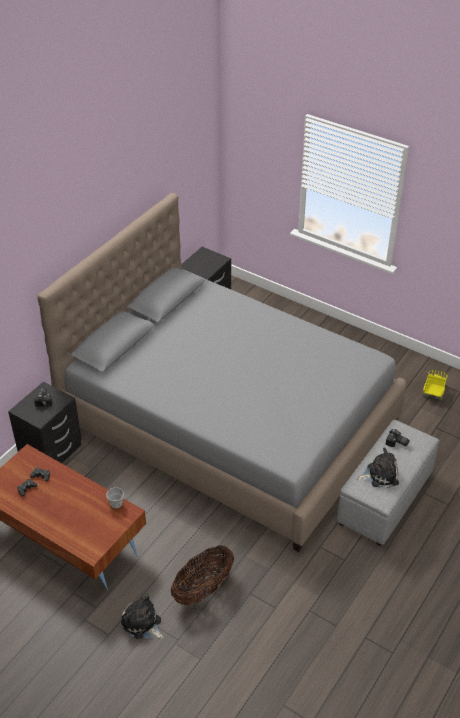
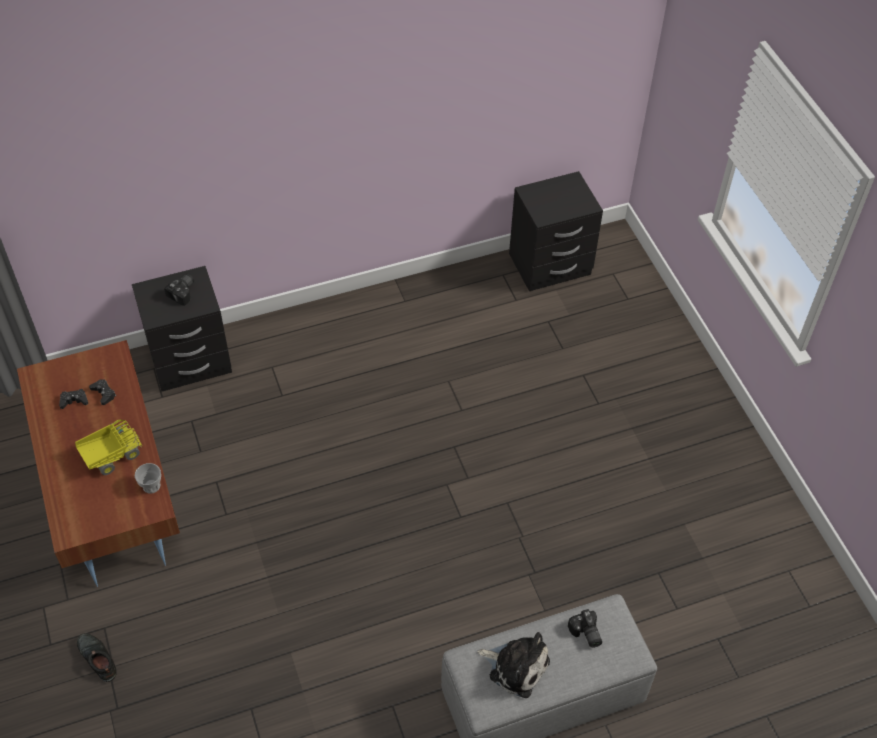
camera: 35 degrees right, 10 degrees up
grey bed [37,193,407,552] -> none
plush toy [121,594,163,639] -> black shoe [77,633,117,682]
basket [171,545,234,605] -> none
toy truck [423,370,448,400] -> toy truck moved to [75,419,142,475]

